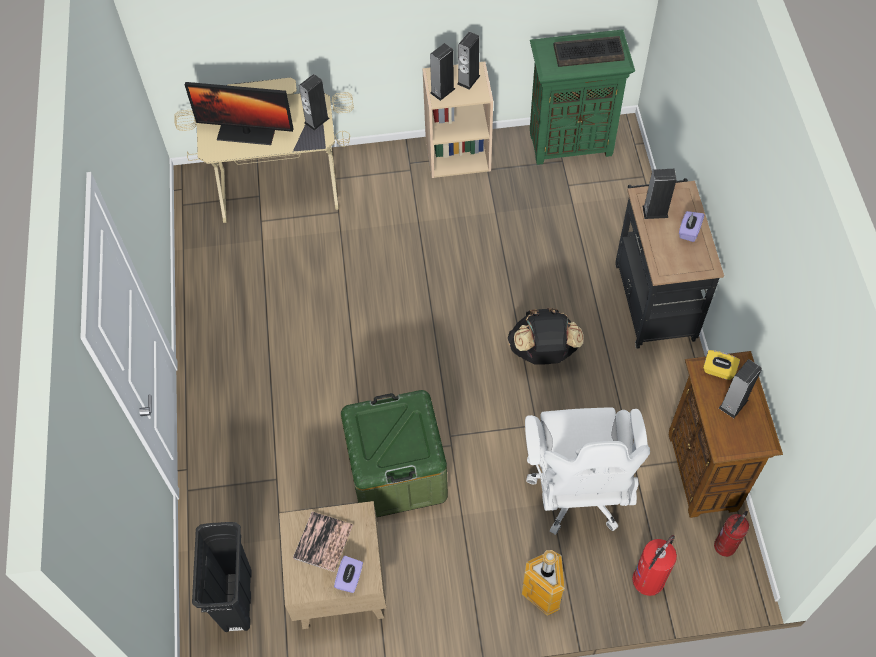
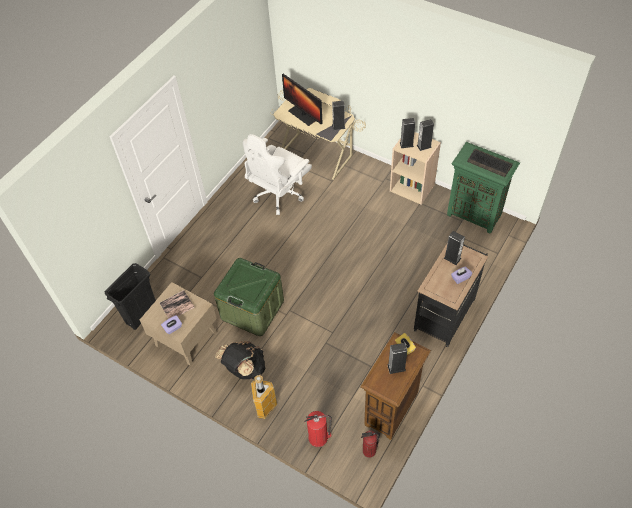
camera: 40 degrees right, 5 degrees down
black backpack [508,308,583,364] -> black backpack moved to [215,341,265,379]
white office chair [525,407,650,535] -> white office chair moved to [243,134,312,215]

